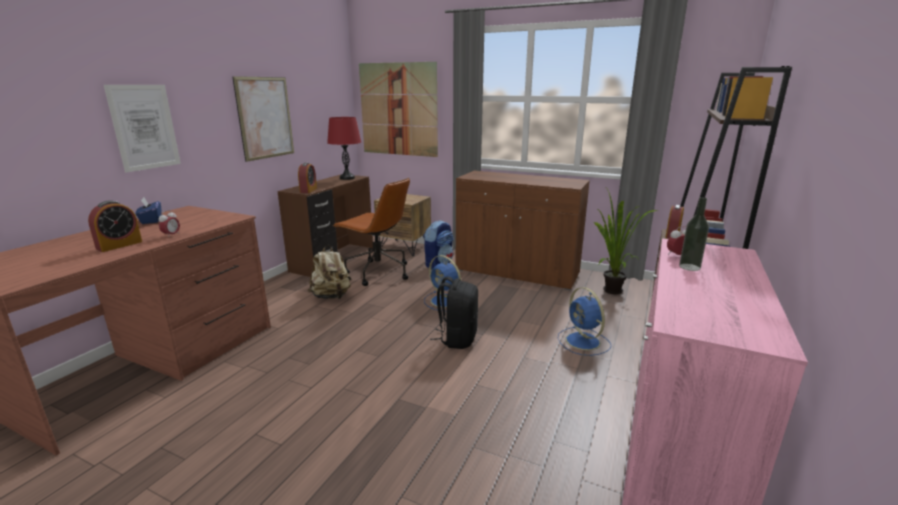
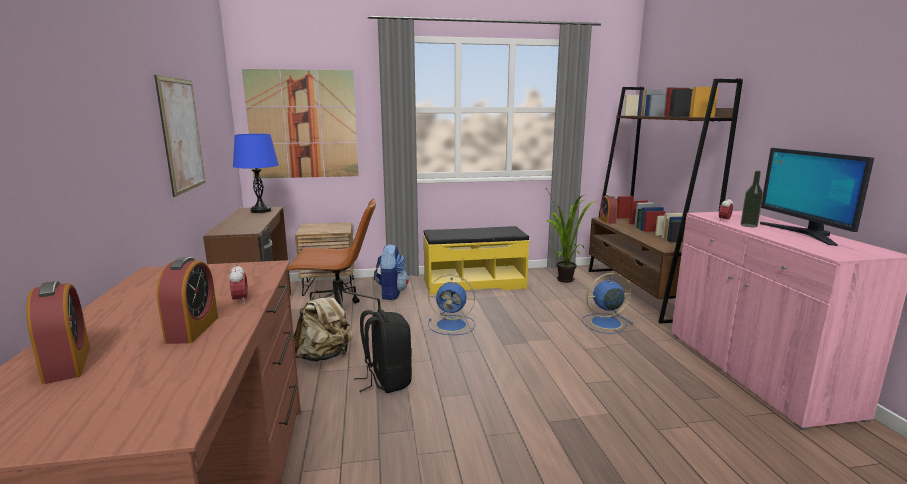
camera: 35 degrees left, 5 degrees down
picture [104,85,181,173] -> none
blue tissue box [136,198,162,224] -> none
alarm clock [298,163,317,193] -> alarm clock moved to [26,281,90,384]
red table lamp [327,117,361,180] -> blue table lamp [233,134,278,213]
black backpack [430,277,478,349] -> black backpack moved to [354,310,412,393]
brown cabinet [456,171,590,290] -> yellow bench [423,226,529,295]
blue fan [558,287,611,356] -> blue fan turned 135 degrees clockwise [582,273,633,334]
none -> monitor [760,148,874,246]

